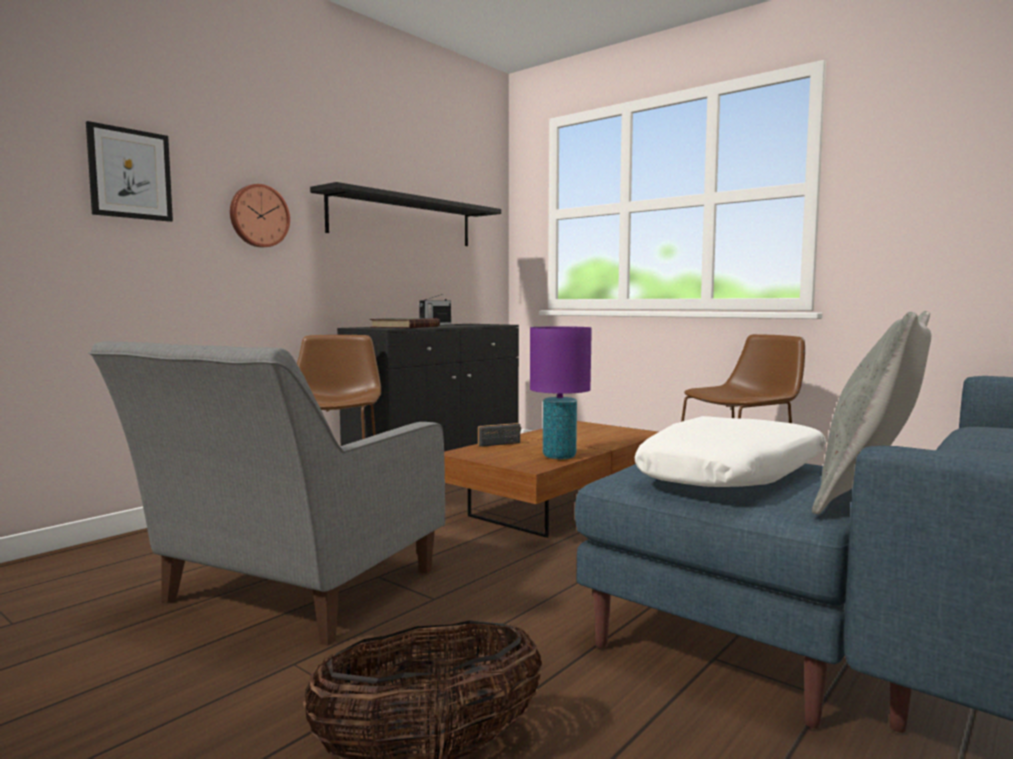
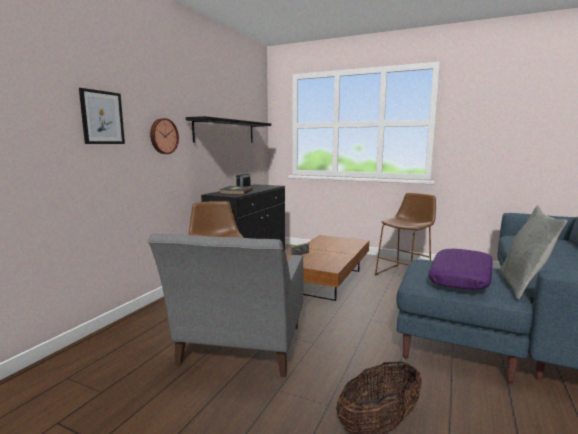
camera: 15 degrees left, 5 degrees up
purple table lamp [530,326,592,459] -> none
white pillow [635,416,826,487] -> purple pillow [429,249,493,290]

